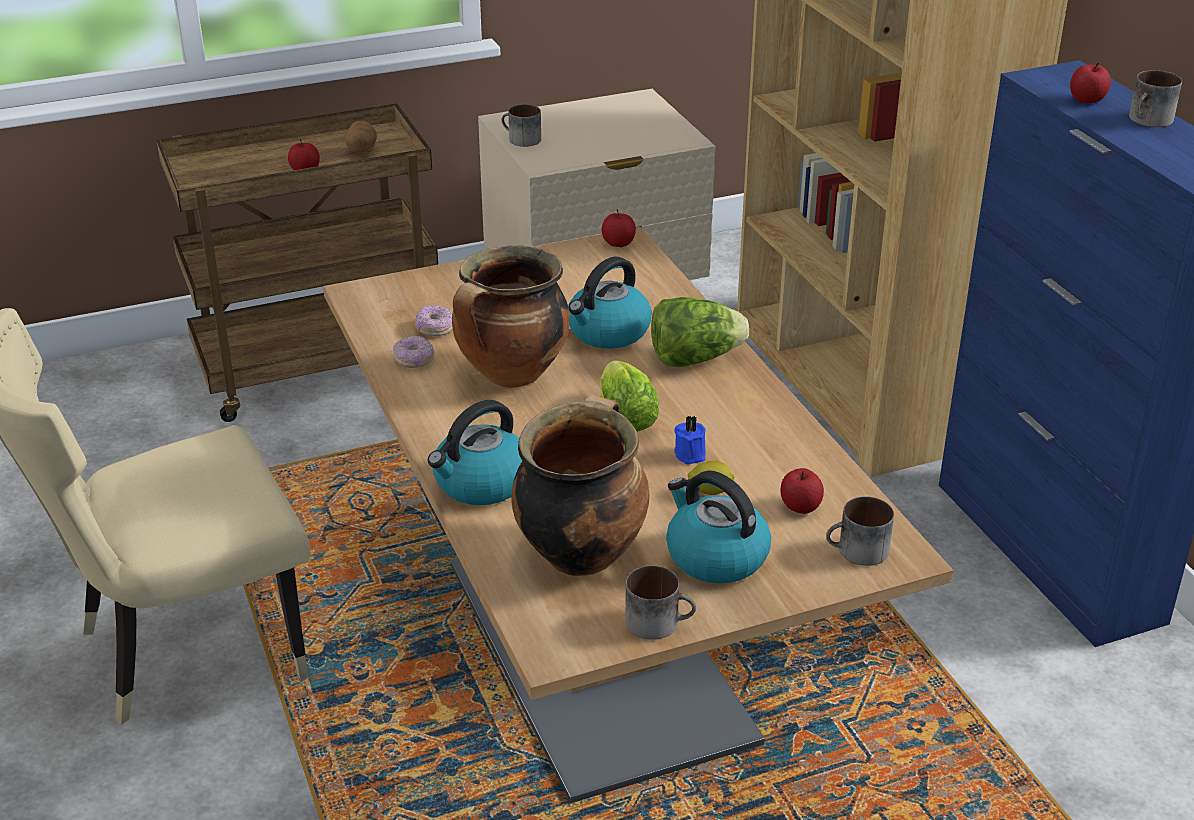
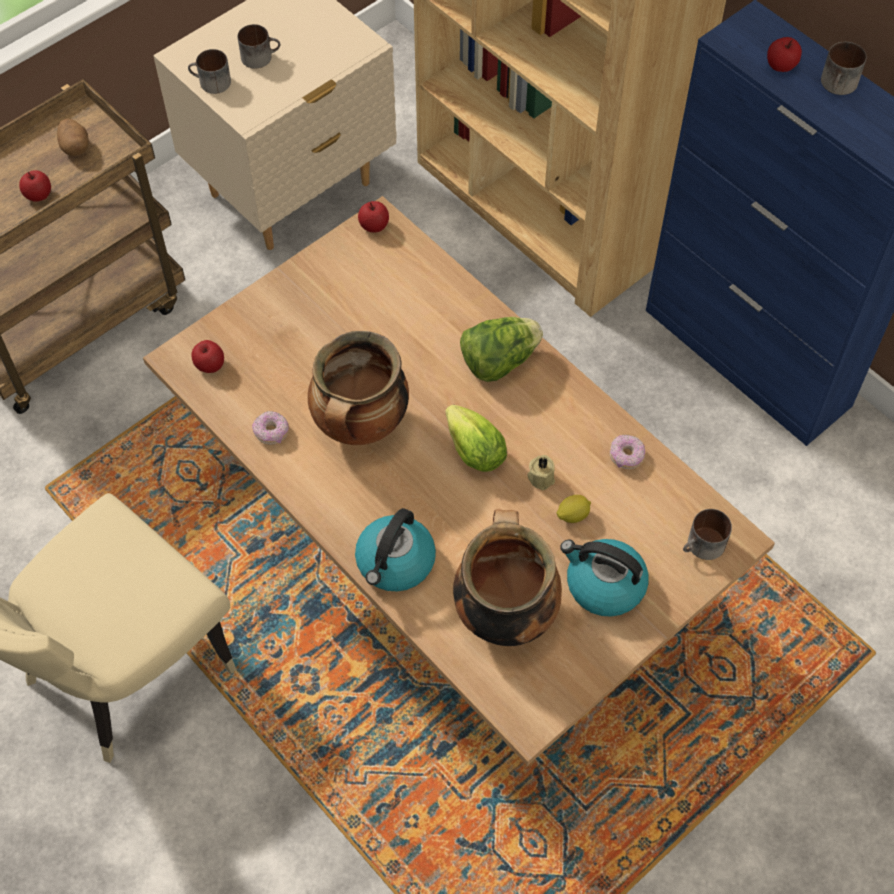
camera: 20 degrees left, 25 degrees up
donut [415,305,453,336] -> donut moved to [610,435,645,469]
kettle [568,257,652,349] -> none
mug [625,566,696,640] -> mug moved to [238,24,280,69]
blue candle [674,415,706,464] -> beige candle [528,455,555,490]
apple [780,468,824,514] -> apple moved to [192,340,224,373]

